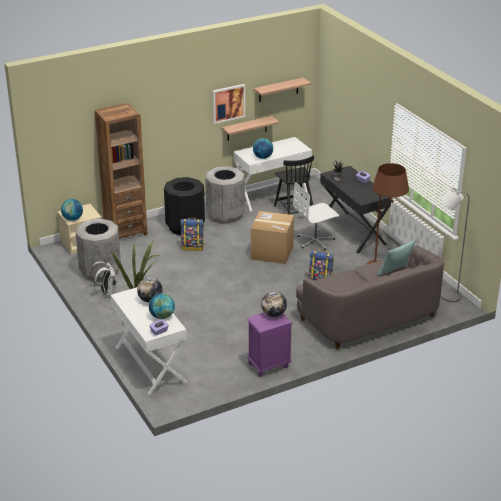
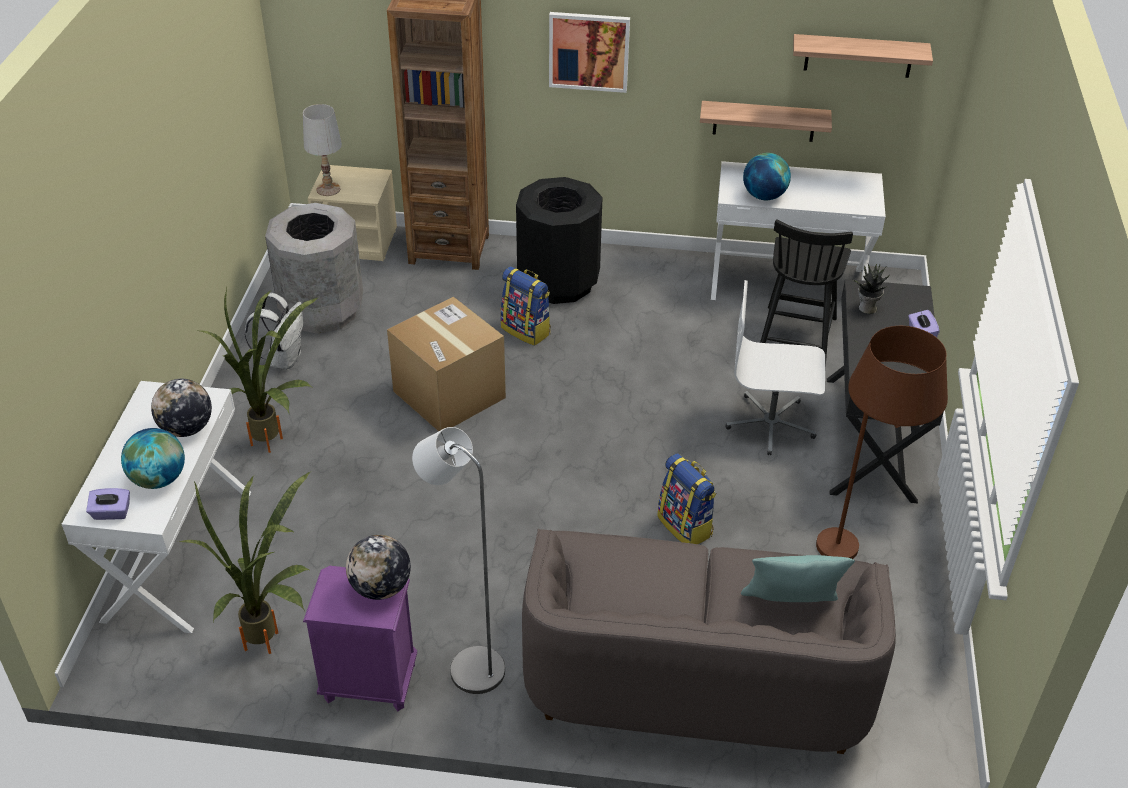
camera: 35 degrees right, 10 degrees up
globe [61,199,83,221] -> white table lamp [303,104,342,196]
grey trash can [205,166,245,224] -> none
picture [213,84,245,124] -> picture moved to [549,12,630,93]
cardboard box [251,211,294,264] -> cardboard box moved to [387,297,506,431]
grey floor lamp [441,188,470,302] -> grey floor lamp moved to [412,427,505,694]
none -> potted plant [178,471,312,654]

